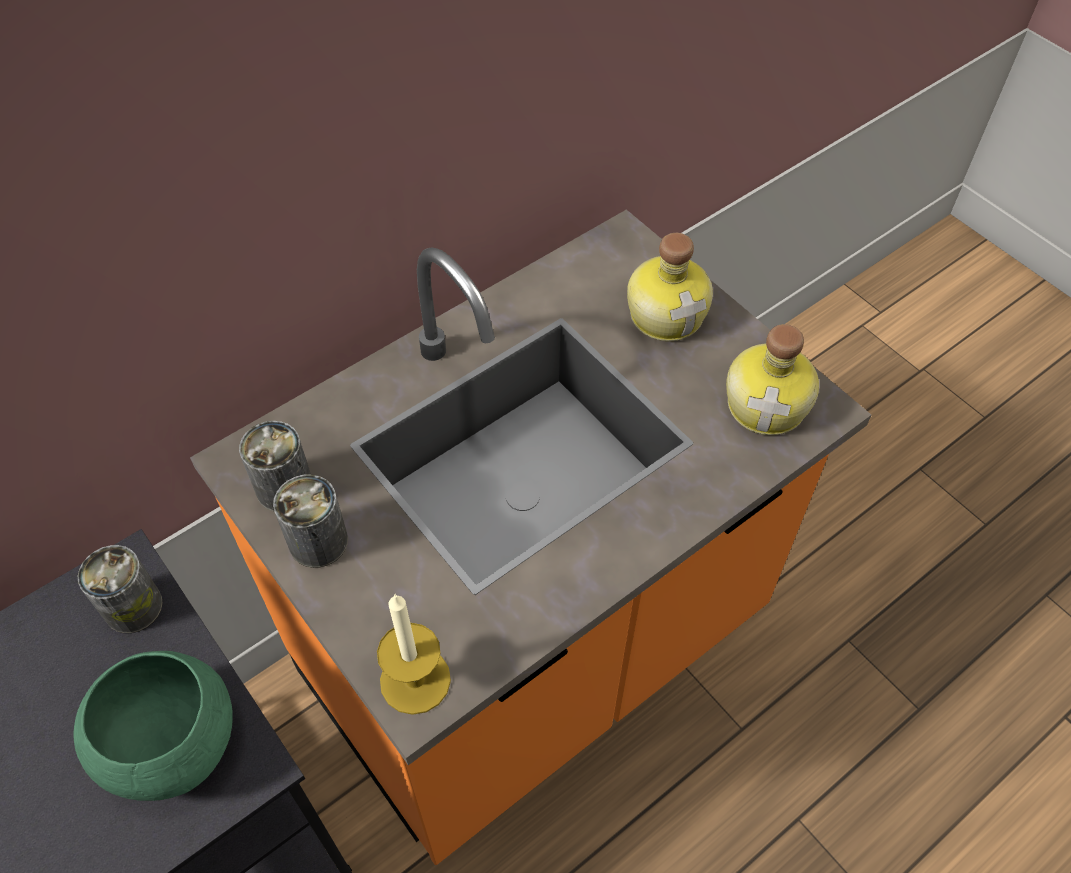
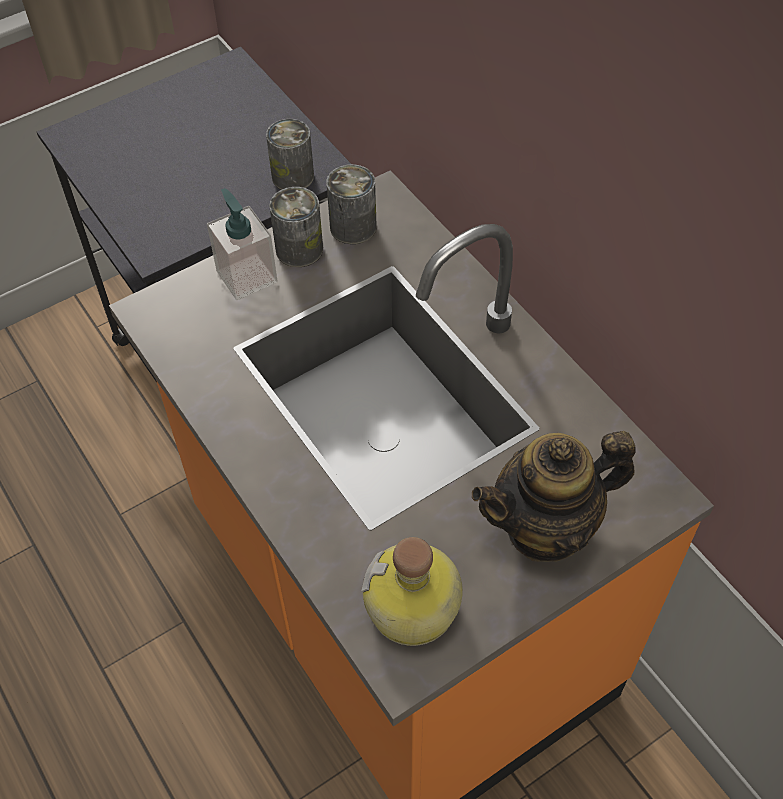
camera: 95 degrees right, 0 degrees up
green bowl [74,651,233,801] -> none
candle [377,594,451,715] -> none
bottle [627,232,713,341] -> teapot [472,431,636,562]
none -> soap dispenser [207,188,278,300]

